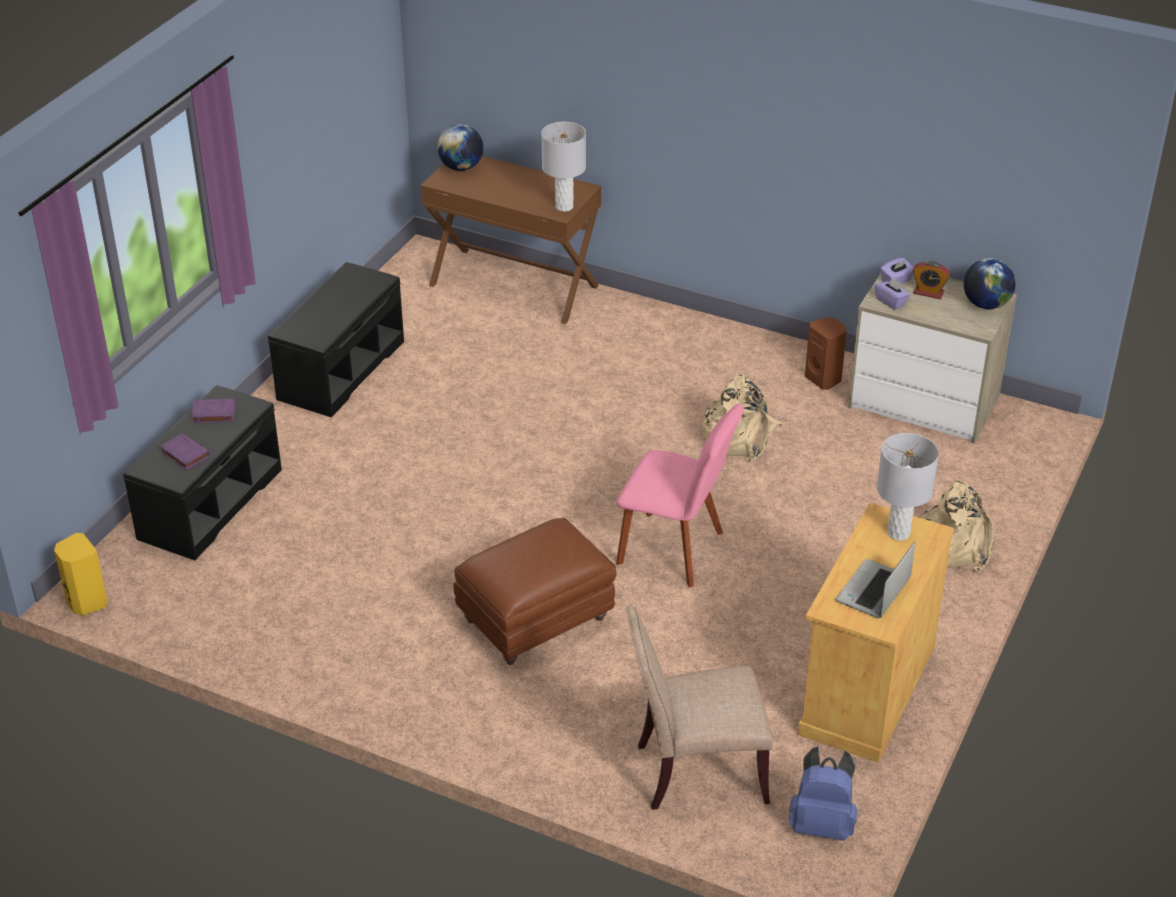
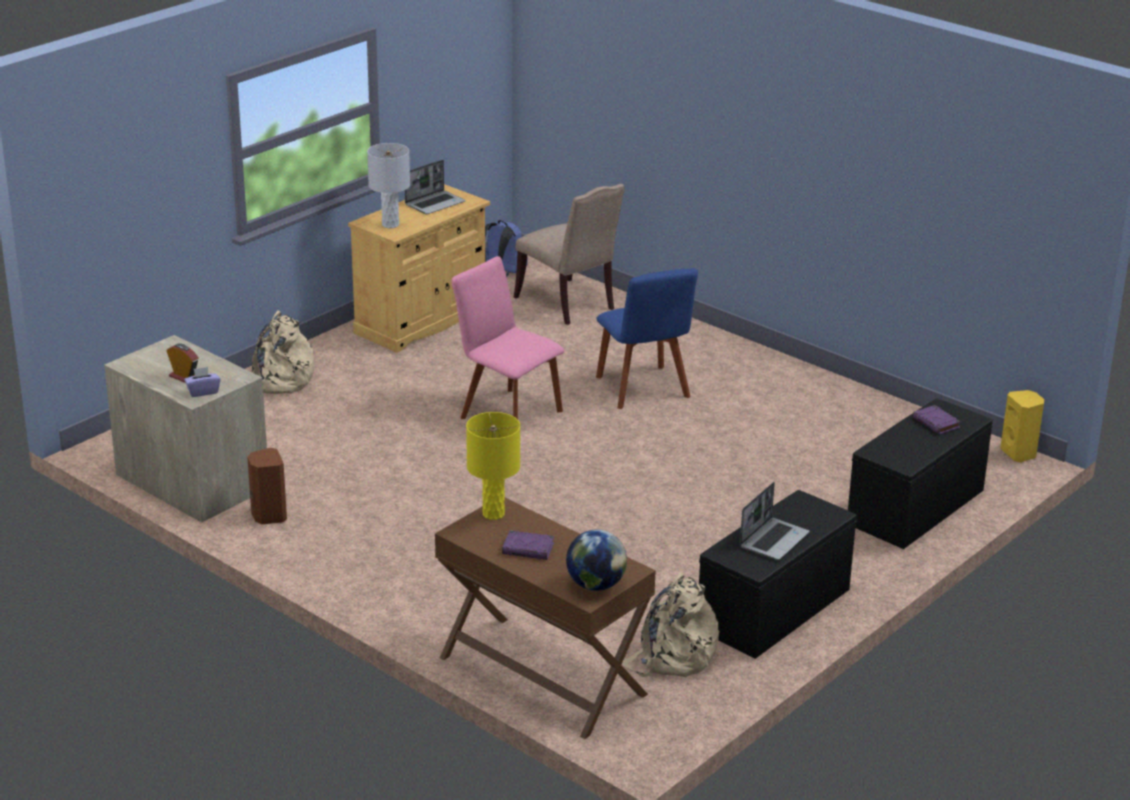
camera: 165 degrees left, 10 degrees down
purple book [191,398,236,423] -> purple book moved to [502,530,554,560]
brown ottoman [453,518,616,665] -> blue chair [596,268,698,409]
grey table lamp [541,122,586,212] -> yellow table lamp [466,412,520,520]
beige chair [626,605,773,810] -> beige chair turned 45 degrees clockwise [514,184,625,325]
beige backpack [702,374,783,462] -> beige backpack moved to [622,573,719,677]
purple tissue box [875,277,910,310] -> none
globe [964,258,1016,309] -> none
none -> laptop [740,482,810,560]

